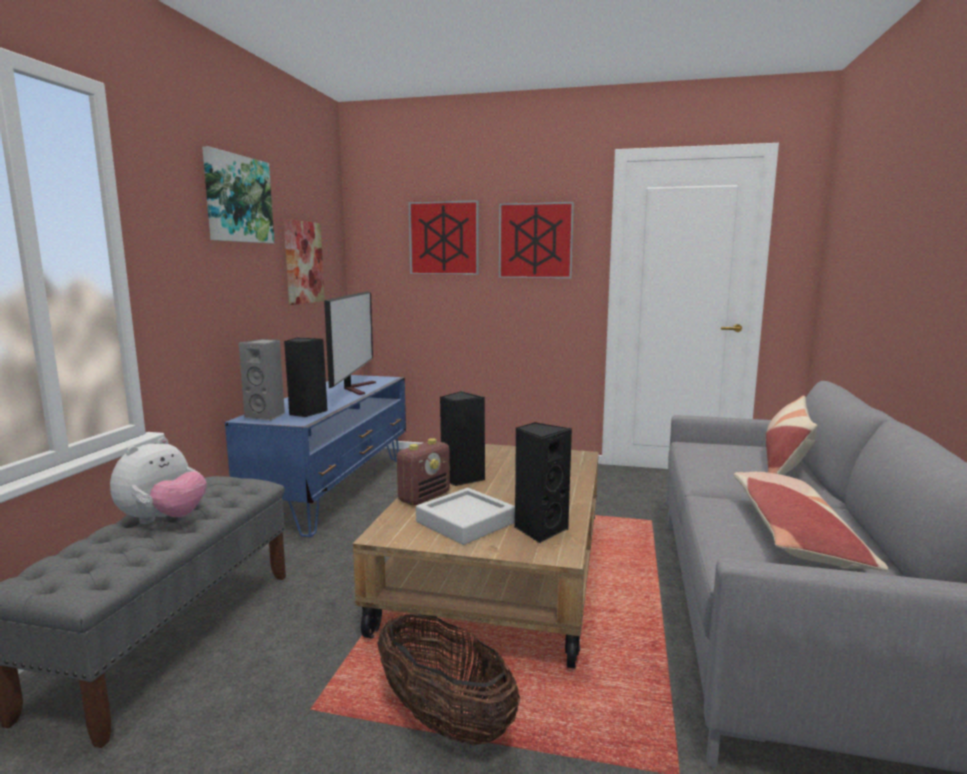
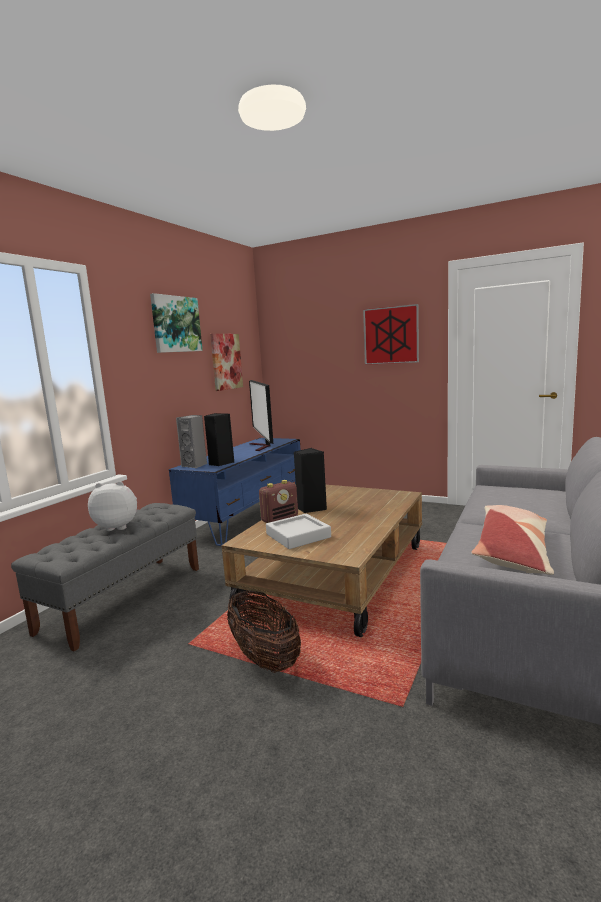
camera: 15 degrees right, 0 degrees up
plush toy [110,437,207,524] -> plush toy turned 135 degrees counterclockwise [88,481,138,531]
television [324,291,376,395] -> television turned 150 degrees clockwise [249,380,273,451]
picture [408,200,479,275] -> none
black speaker [514,422,572,543] -> none
pillow [766,395,817,475] -> none

